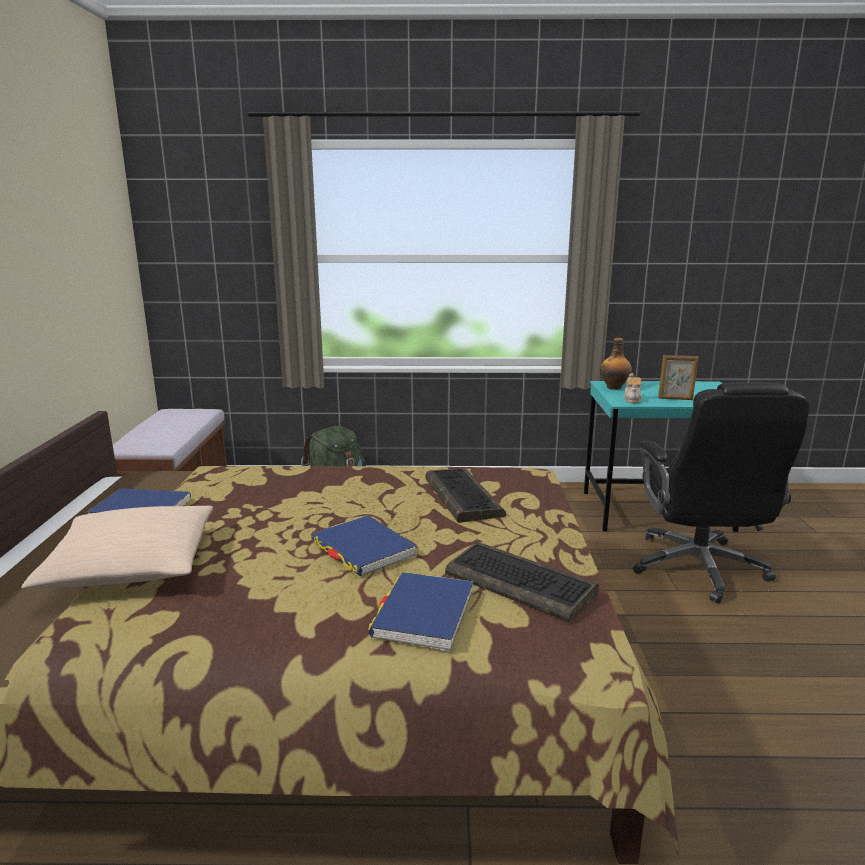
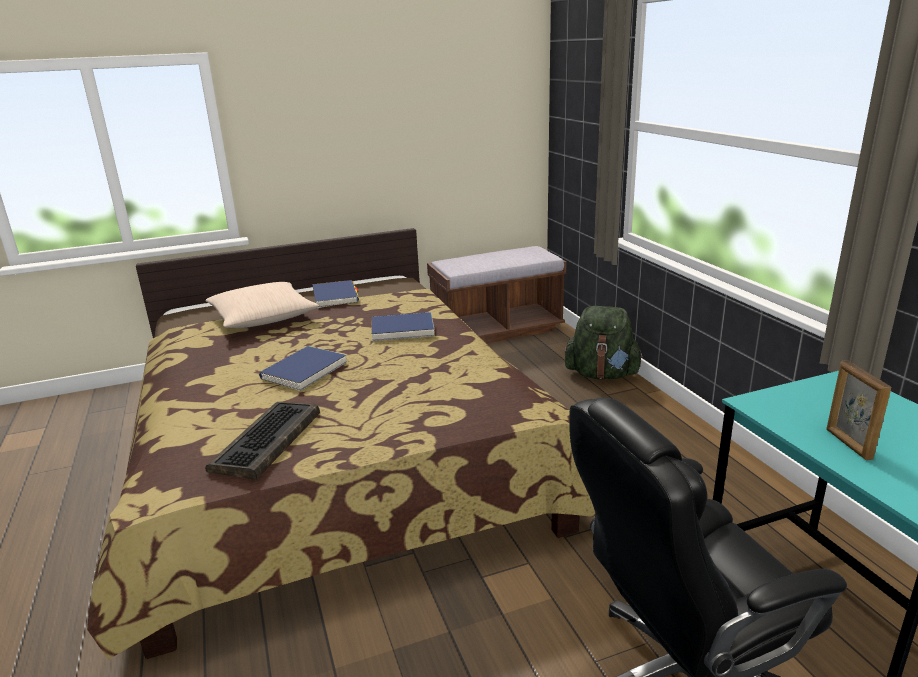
camera: 70 degrees right, 5 degrees up
blue book [368,572,474,652] -> blue book moved to [371,312,435,341]
keyboard [426,469,506,523] -> none
bottle [600,338,632,390] -> none
teapot [624,373,642,403] -> none

